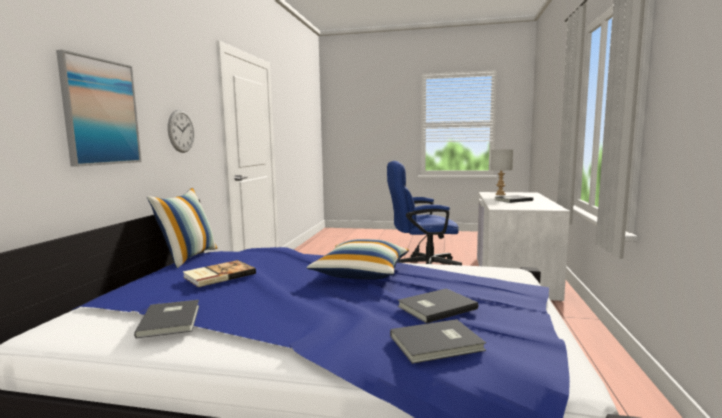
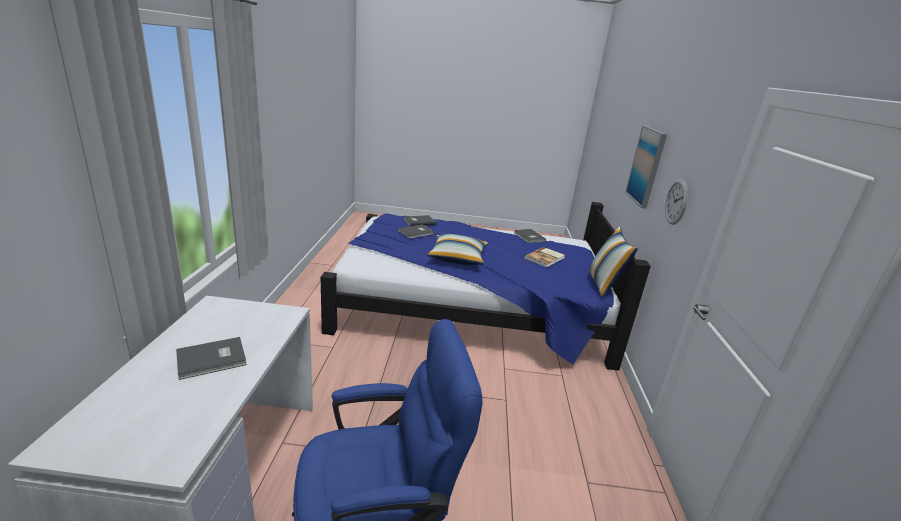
camera: 170 degrees right, 15 degrees up
grey table lamp [491,149,513,195] -> none

